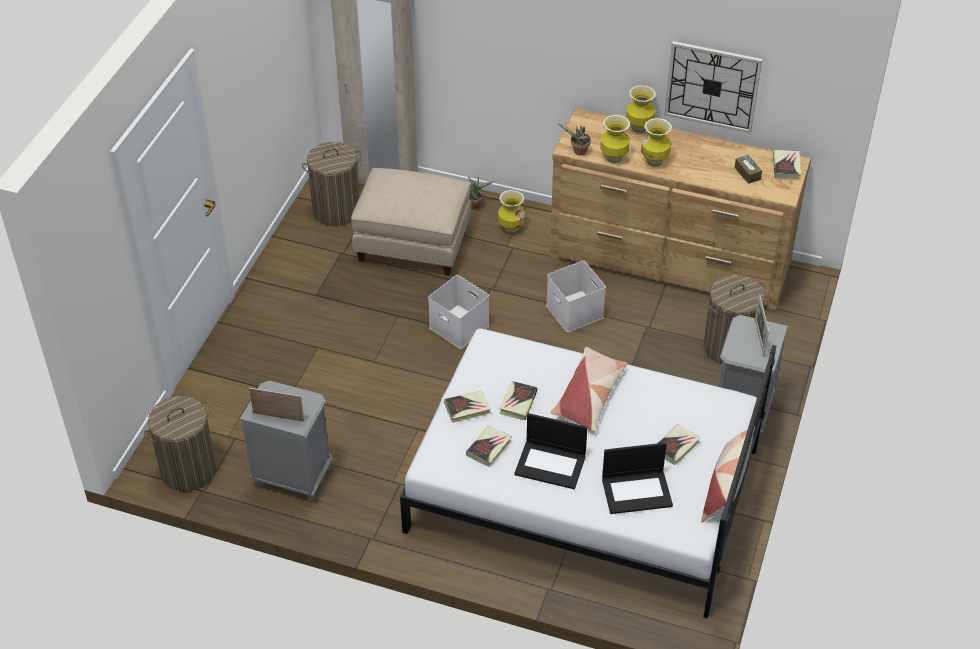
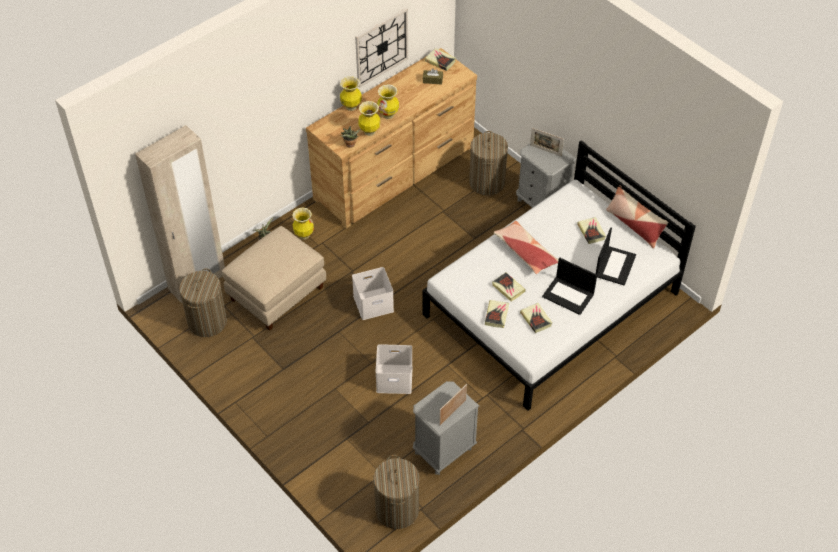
camera: 60 degrees left, 5 degrees up
laptop [514,413,588,489] -> laptop turned 75 degrees clockwise [542,258,597,315]
white storage box [546,260,606,332] -> white storage box moved to [375,344,413,394]

